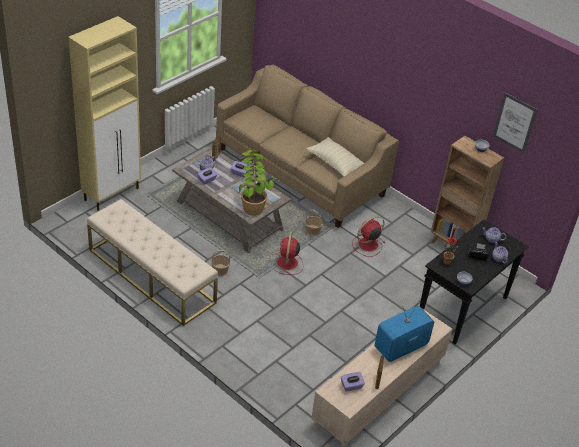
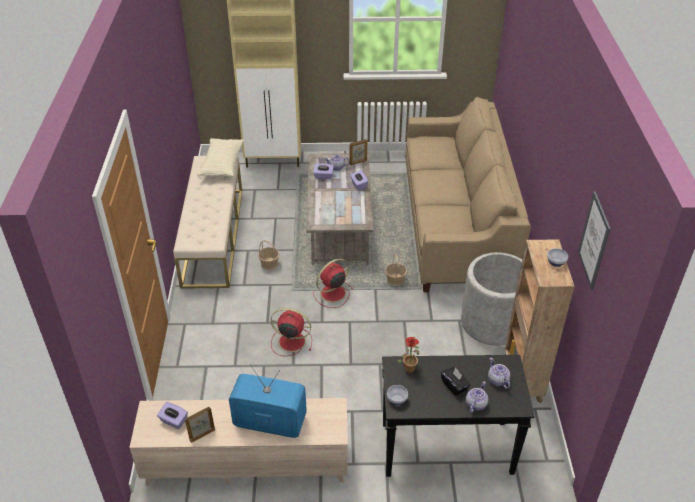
camera: 50 degrees right, 0 degrees up
potted plant [239,150,279,216] -> none
beige pillow [306,137,364,177] -> beige pillow moved to [197,138,244,177]
red fan [352,216,385,257] -> red fan moved to [271,308,312,356]
none -> grey planter [461,252,522,346]

